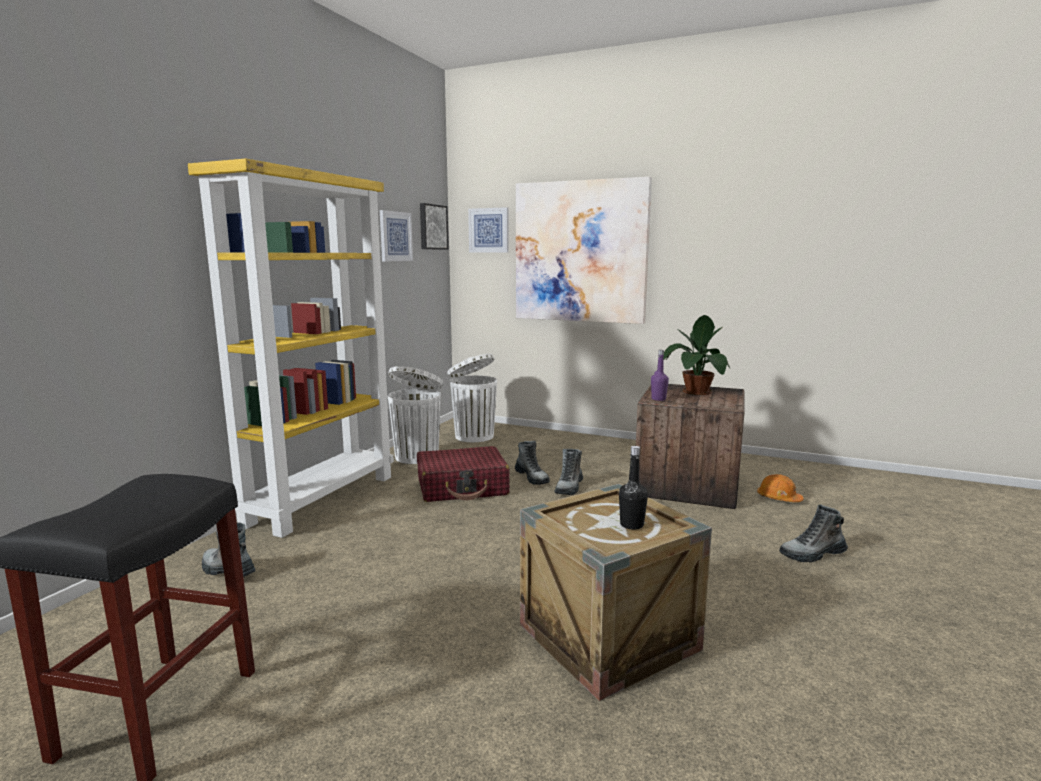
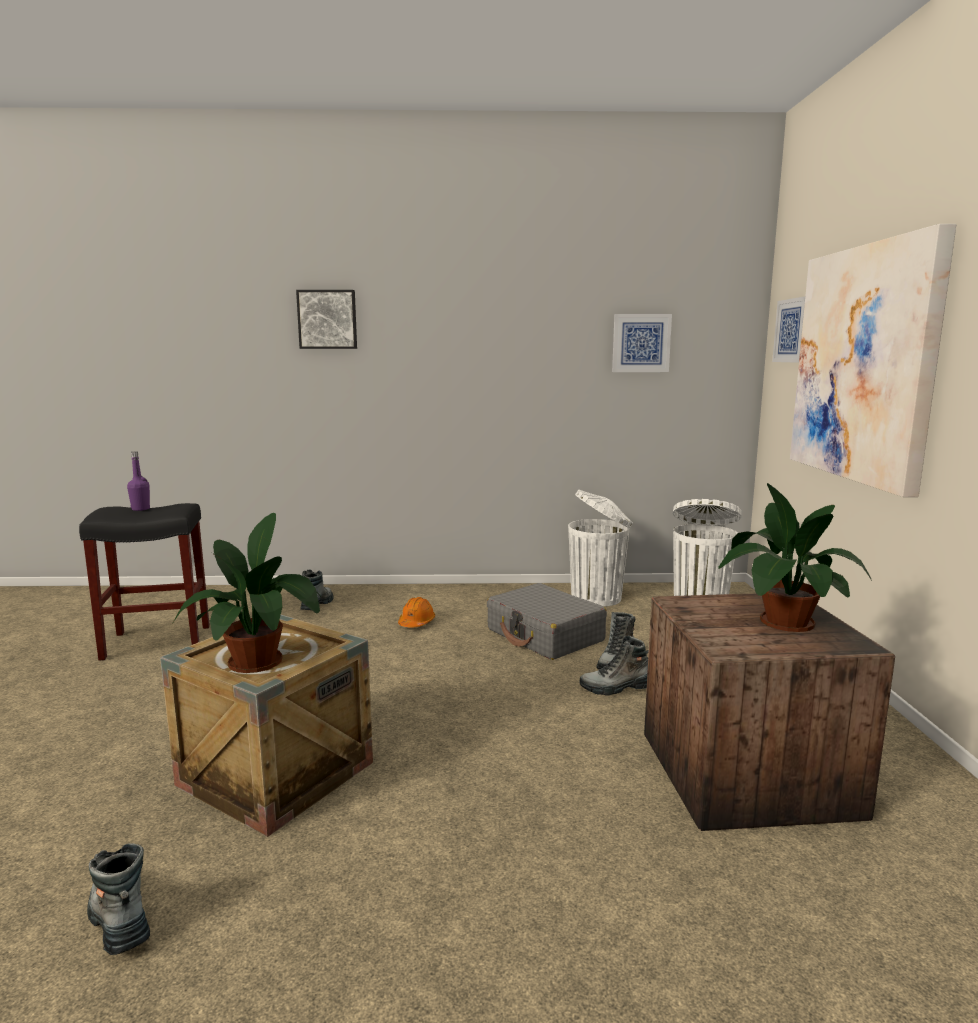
camera: 65 degrees right, 0 degrees up
yellow bookcase [188,158,394,538] -> none
red suitcase [417,446,510,502] -> grey suitcase [487,583,607,660]
picture [420,203,449,250] -> picture moved to [296,290,357,349]
black bottle [619,446,648,530] -> potted plant [172,513,321,673]
purple bottle [651,350,669,401] -> purple bottle moved to [127,451,150,511]
orange hard hat [757,474,804,502] -> orange hard hat moved to [398,597,435,627]
boot [779,504,848,562] -> boot moved to [87,843,150,955]

